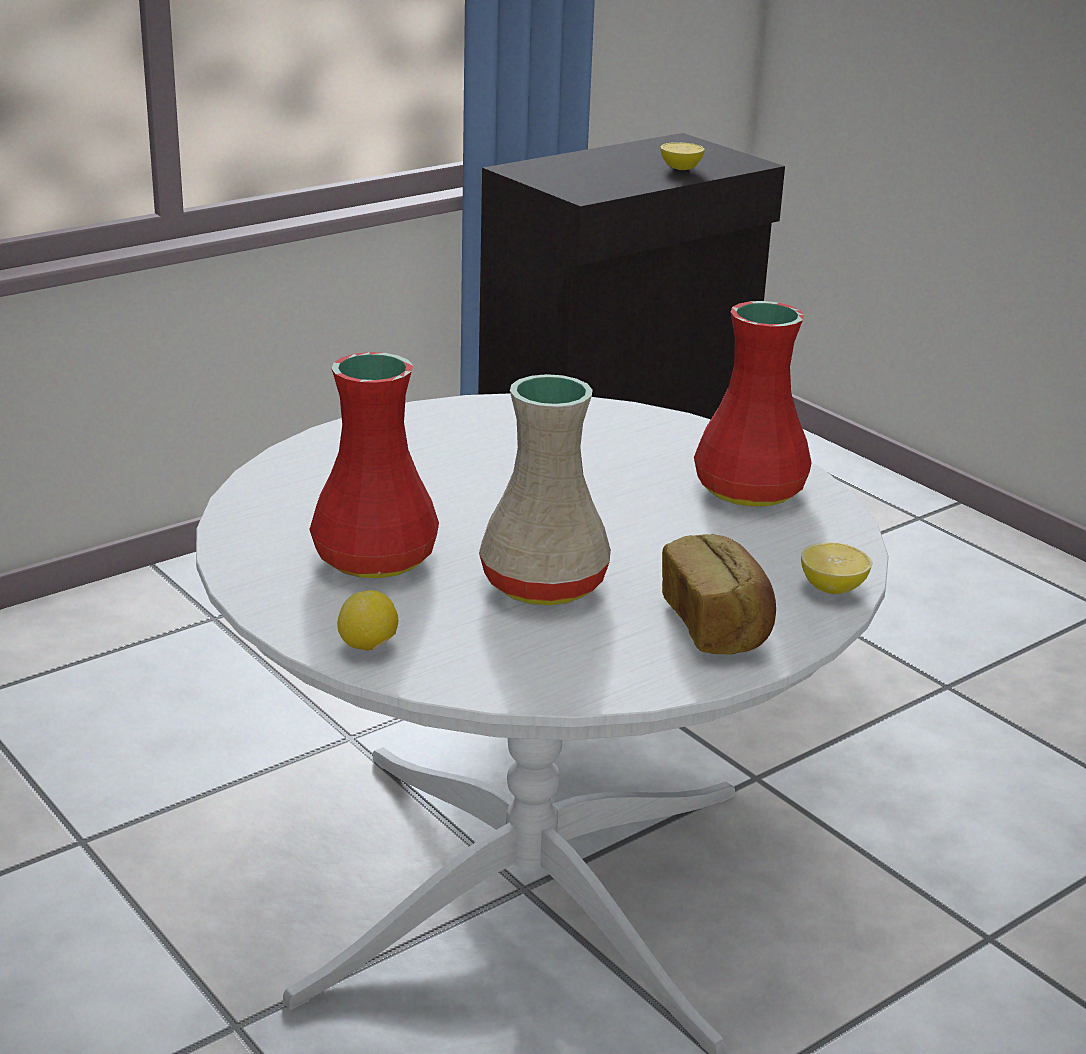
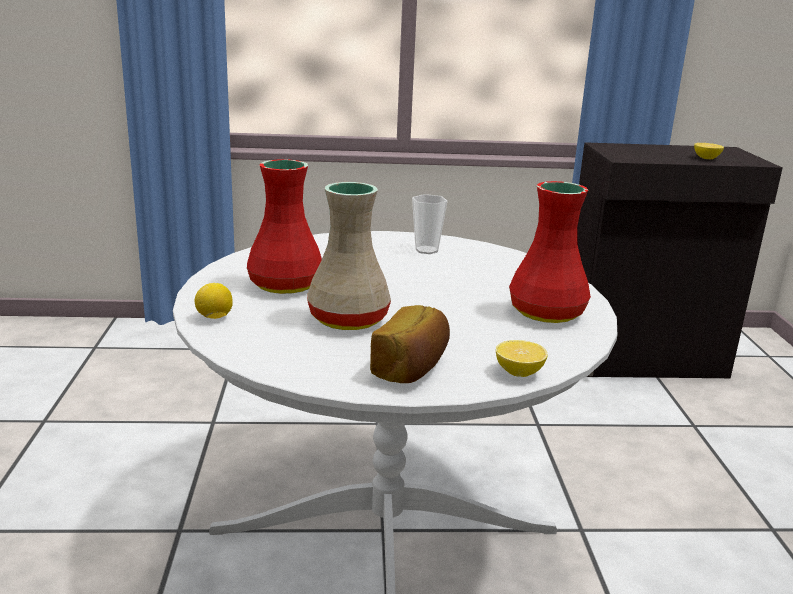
camera: 35 degrees right, 5 degrees down
none -> cup [412,194,447,254]

